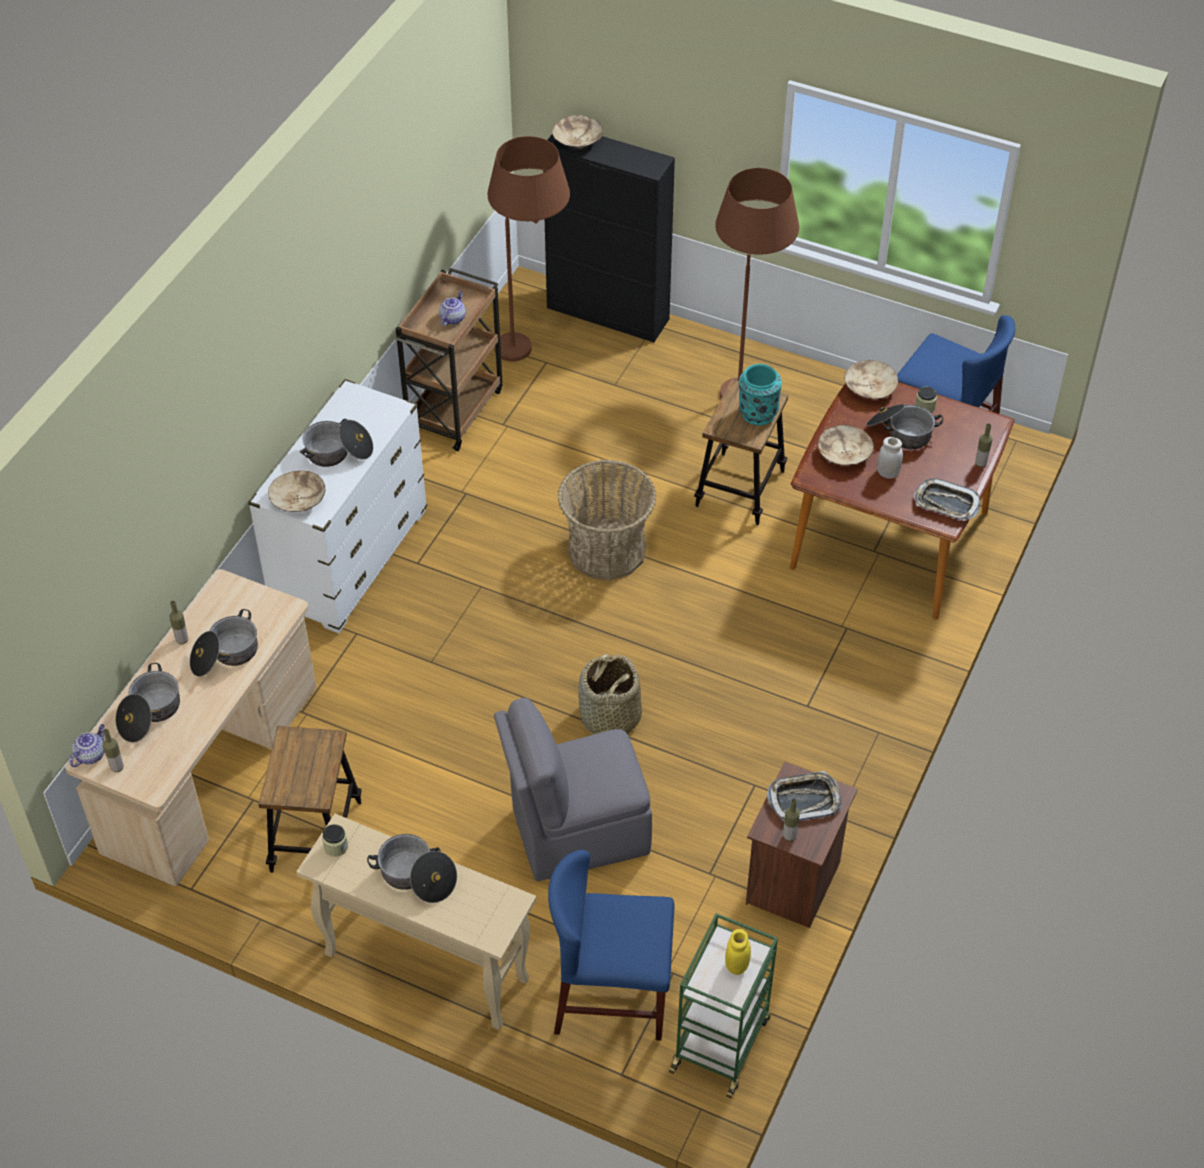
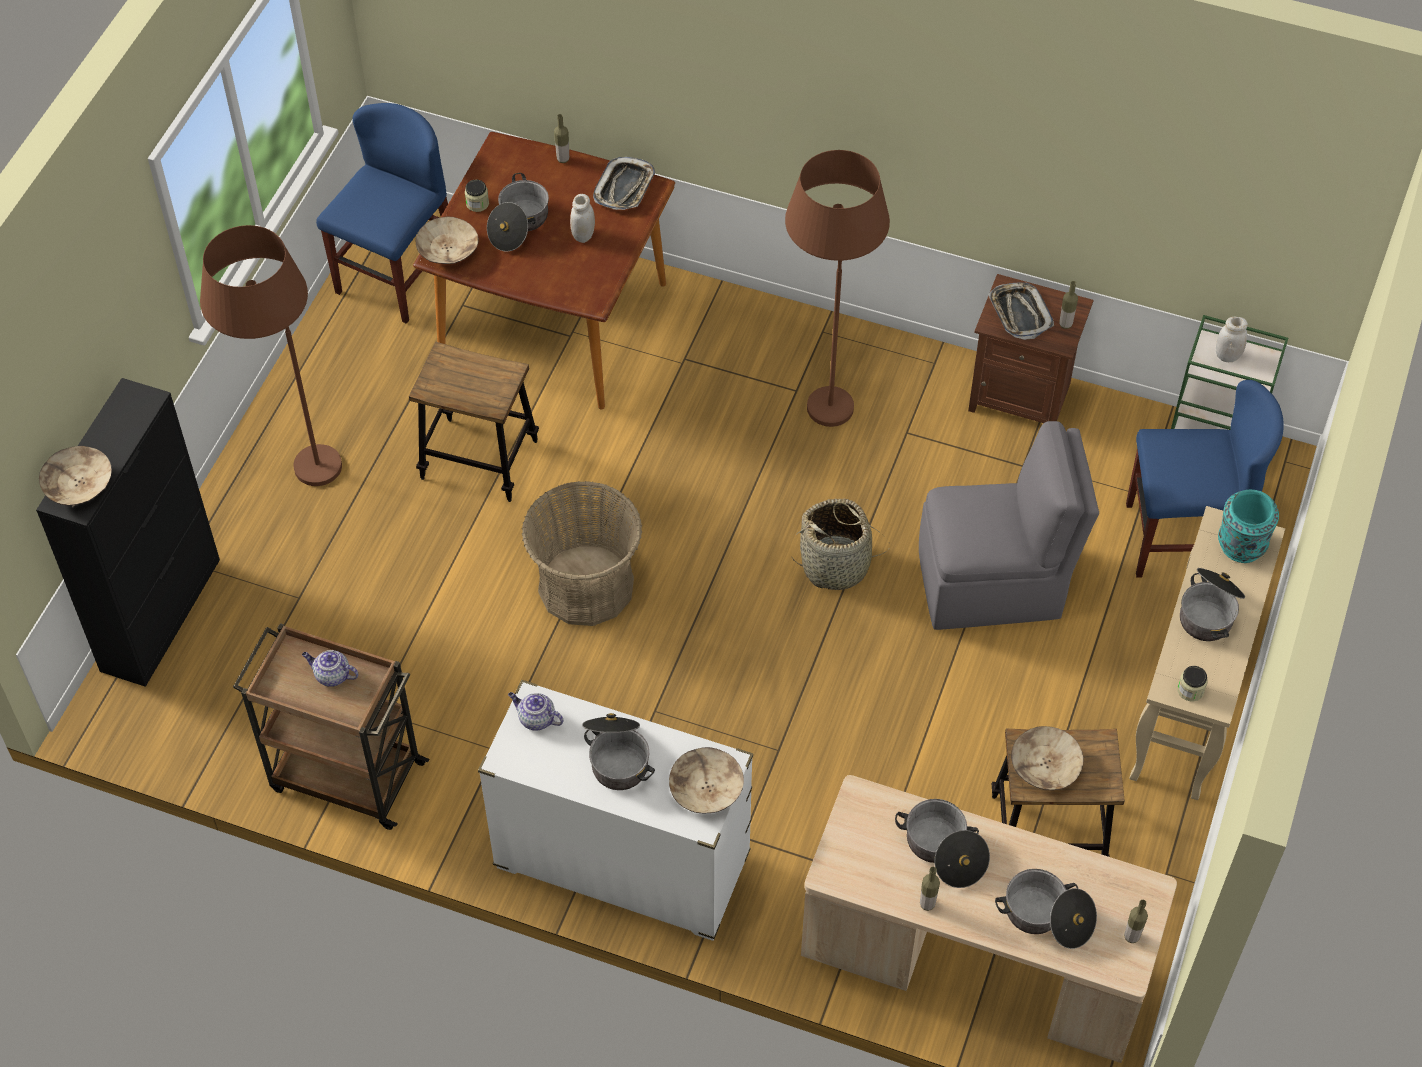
camera: 95 degrees left, 5 degrees up
teapot [70,724,105,767] -> teapot moved to [508,692,563,731]
brown floor lamp [488,136,570,361] -> brown floor lamp moved to [785,150,890,427]
grey chair [494,698,652,881] -> grey chair turned 75 degrees counterclockwise [919,421,1099,630]
blue chair [548,850,675,1041] -> blue chair turned 90 degrees counterclockwise [1126,380,1284,578]
yellow jar [725,929,751,975] -> white jar [1216,317,1248,362]
turquoise vase [739,364,782,425] -> turquoise vase moved to [1218,490,1279,563]
beige bowl [818,425,874,465] -> beige bowl moved to [1011,726,1083,790]

